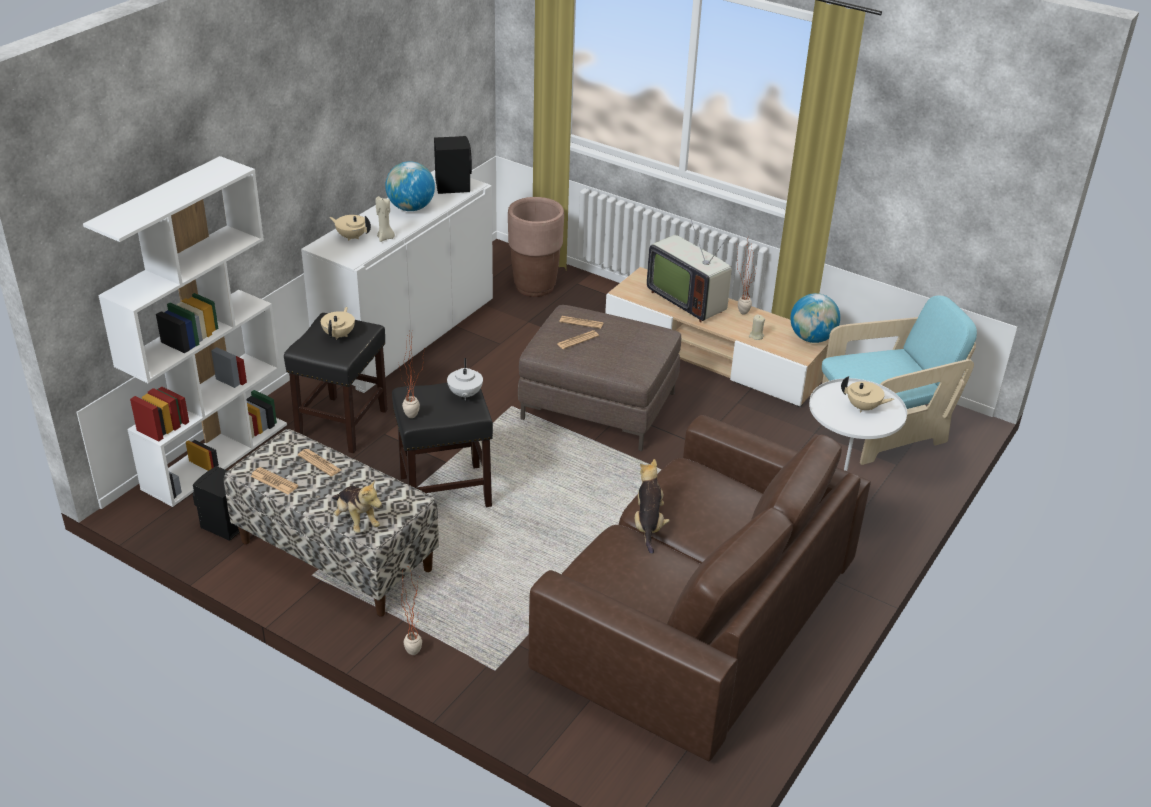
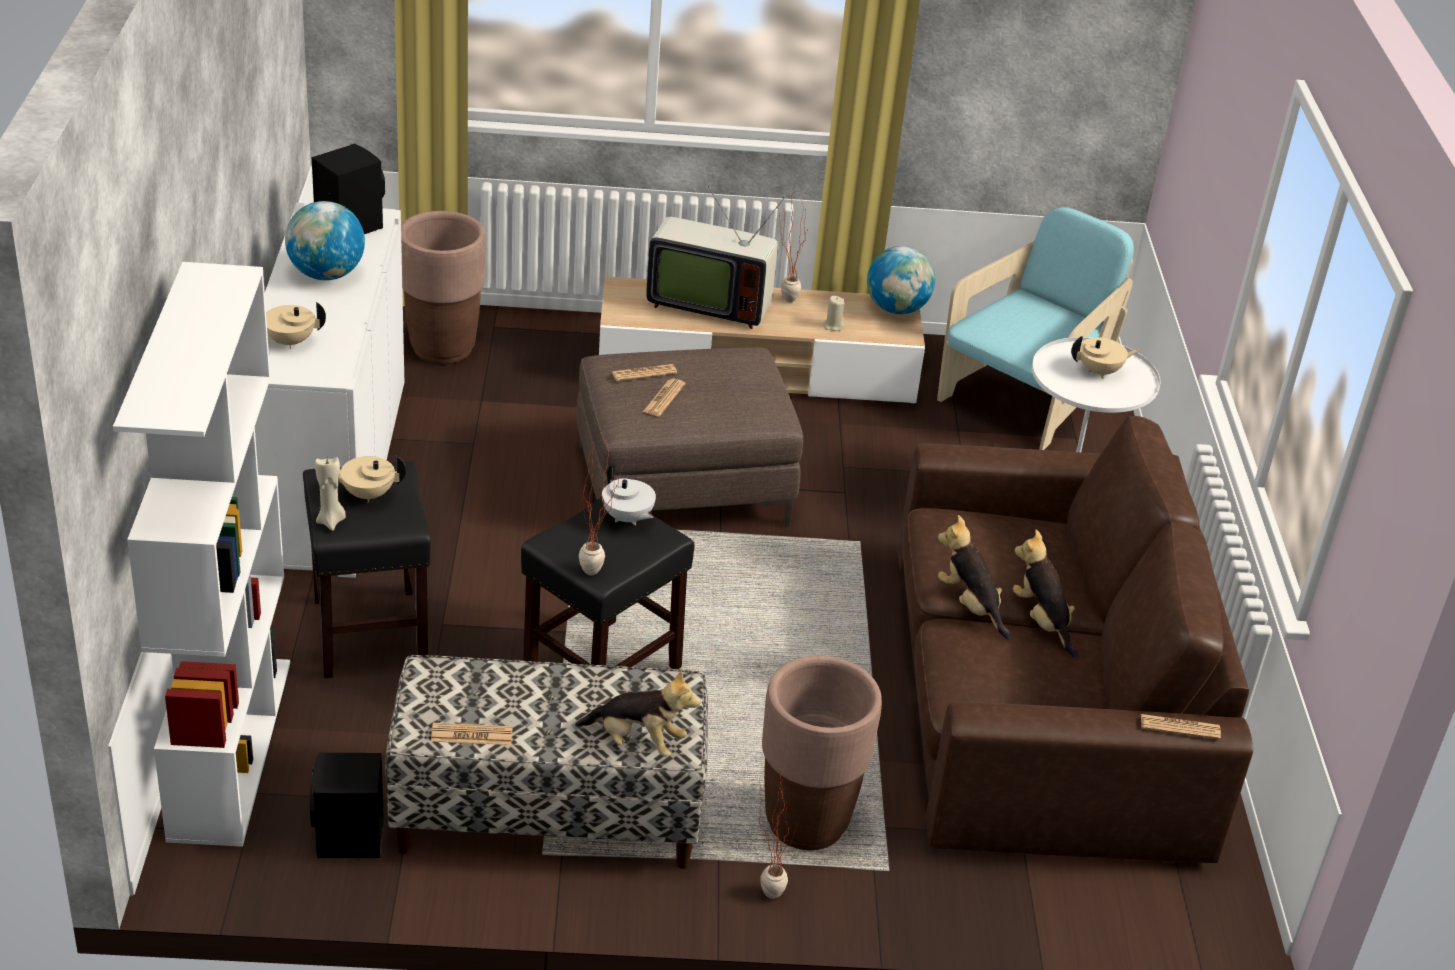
camera: 35 degrees left, 0 degrees up
newspaper [298,449,341,476] -> newspaper moved to [1141,714,1221,739]
beige teapot [321,307,355,340] -> beige teapot turned 75 degrees counterclockwise [338,456,406,502]
beige candle [376,196,395,242] -> beige candle moved to [315,457,346,531]
none -> brown planter [762,655,882,850]
none -> plush toy [1013,530,1078,658]

